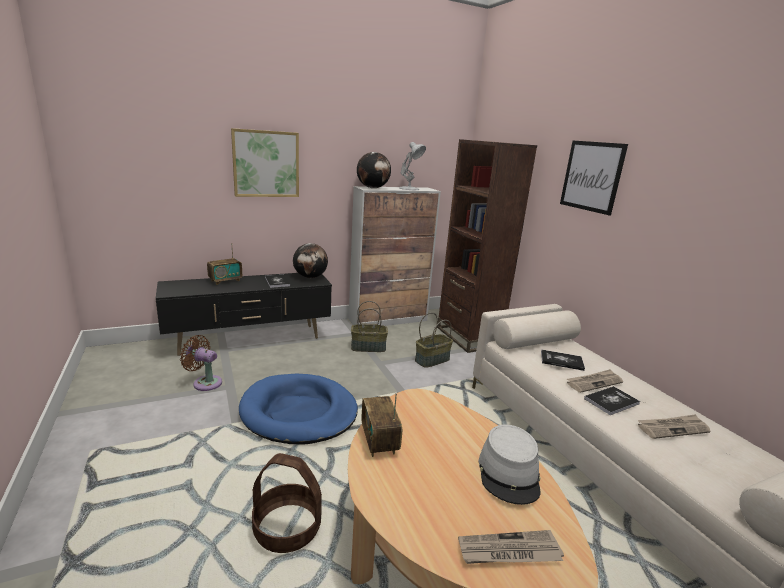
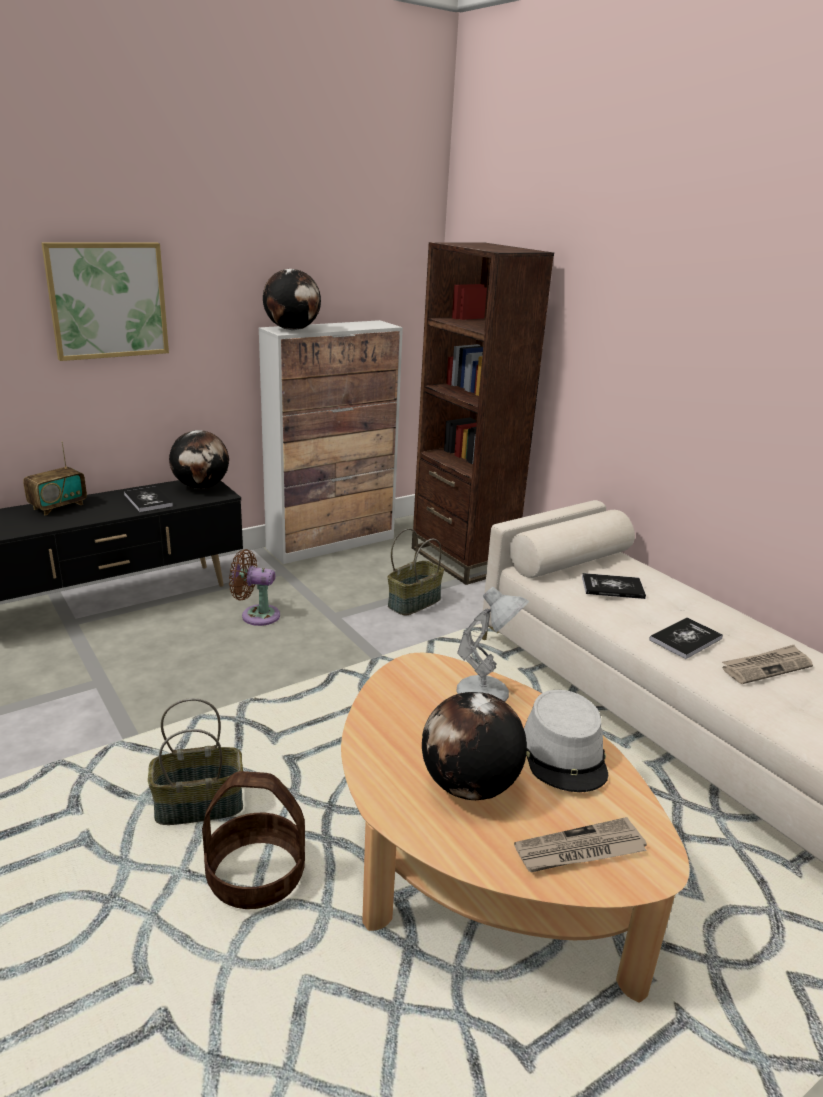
camera: 10 degrees left, 5 degrees up
brown fan [180,335,222,391] -> brown fan moved to [229,549,280,626]
blue dog bed [239,374,358,444] -> none
basket [351,301,388,352] -> basket moved to [148,698,243,825]
radio [361,393,402,457] -> none
white table lamp [399,142,426,190] -> white table lamp moved to [456,587,529,702]
picture [560,141,628,216] -> none
newspaper [567,369,623,393] -> none
none -> globe [422,692,527,801]

